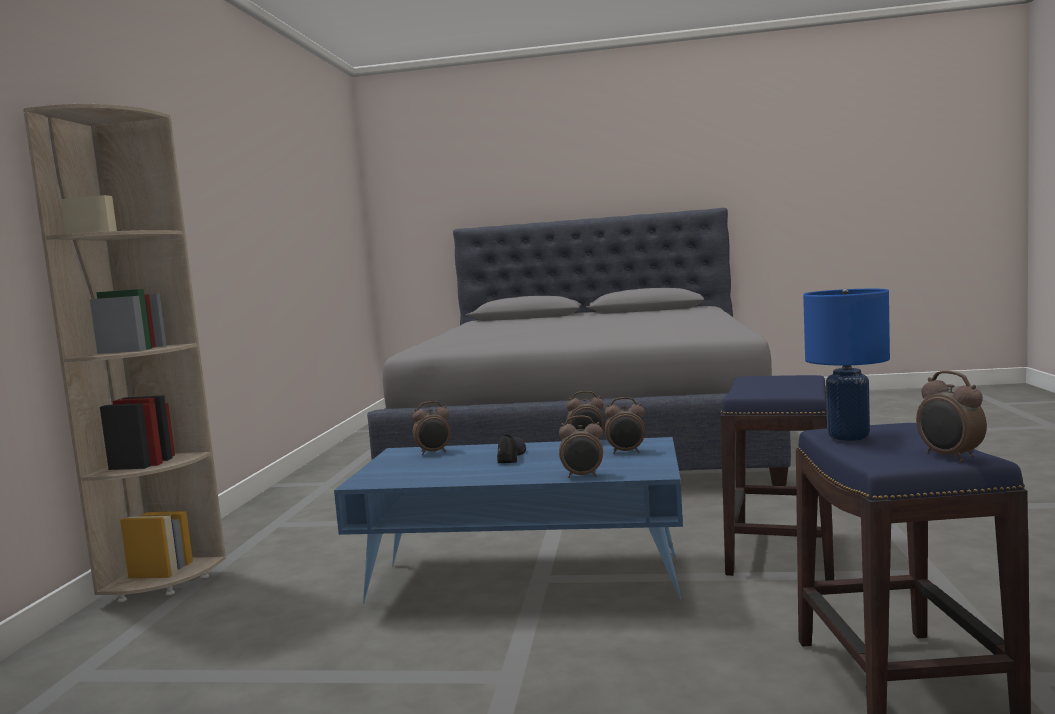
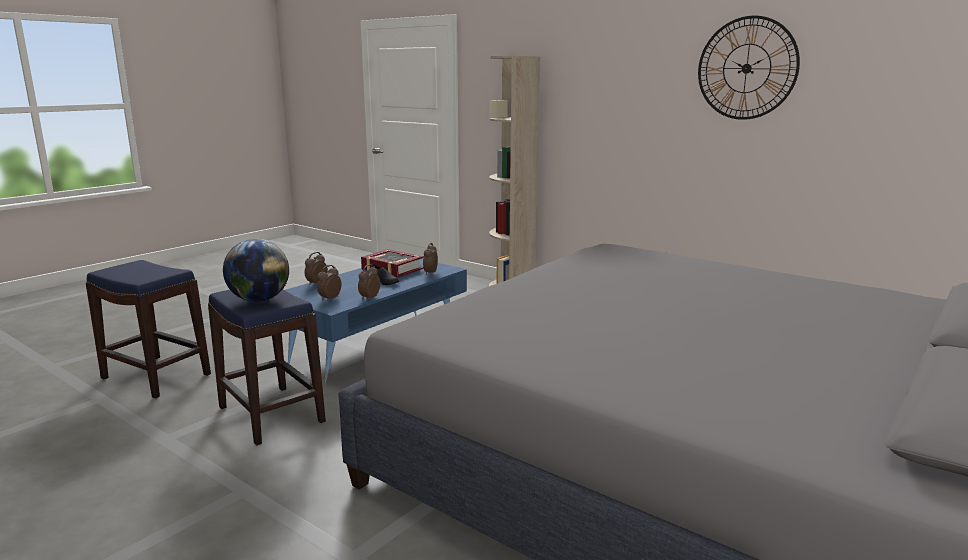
camera: 120 degrees right, 10 degrees up
blue table lamp [803,289,890,441] -> none
alarm clock [916,371,987,462] -> none
none -> globe [223,239,289,302]
none -> book [361,249,424,278]
none -> wall clock [698,16,800,120]

